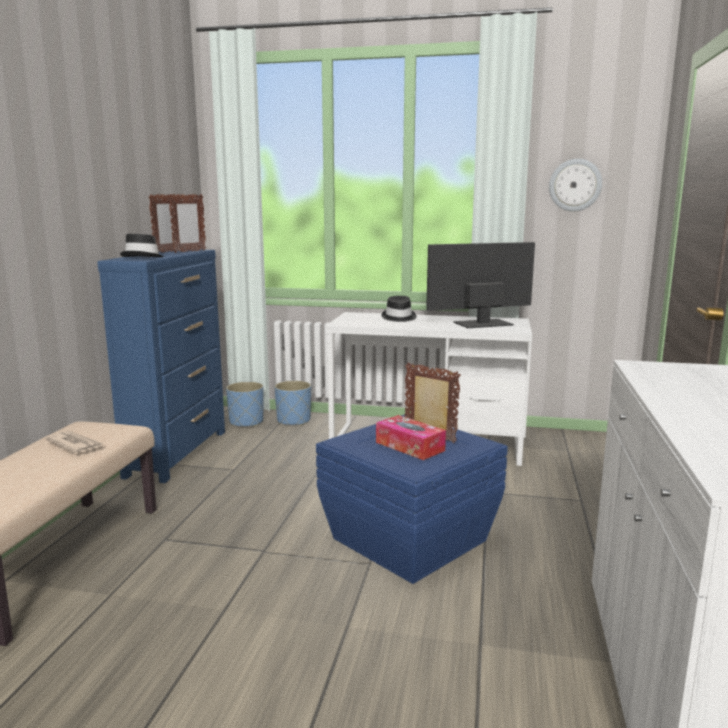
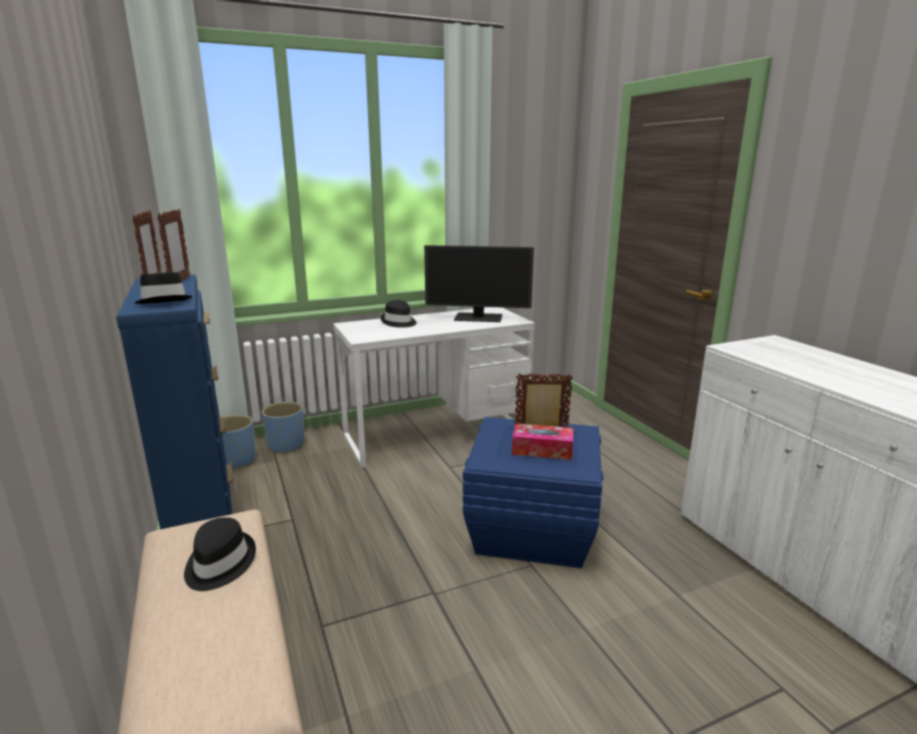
camera: 35 degrees left, 5 degrees up
newspaper [45,431,103,454] -> black hat [184,517,256,591]
monitor [426,242,535,328] -> monitor turned 120 degrees counterclockwise [424,245,534,322]
wall clock [549,159,602,212] -> none

